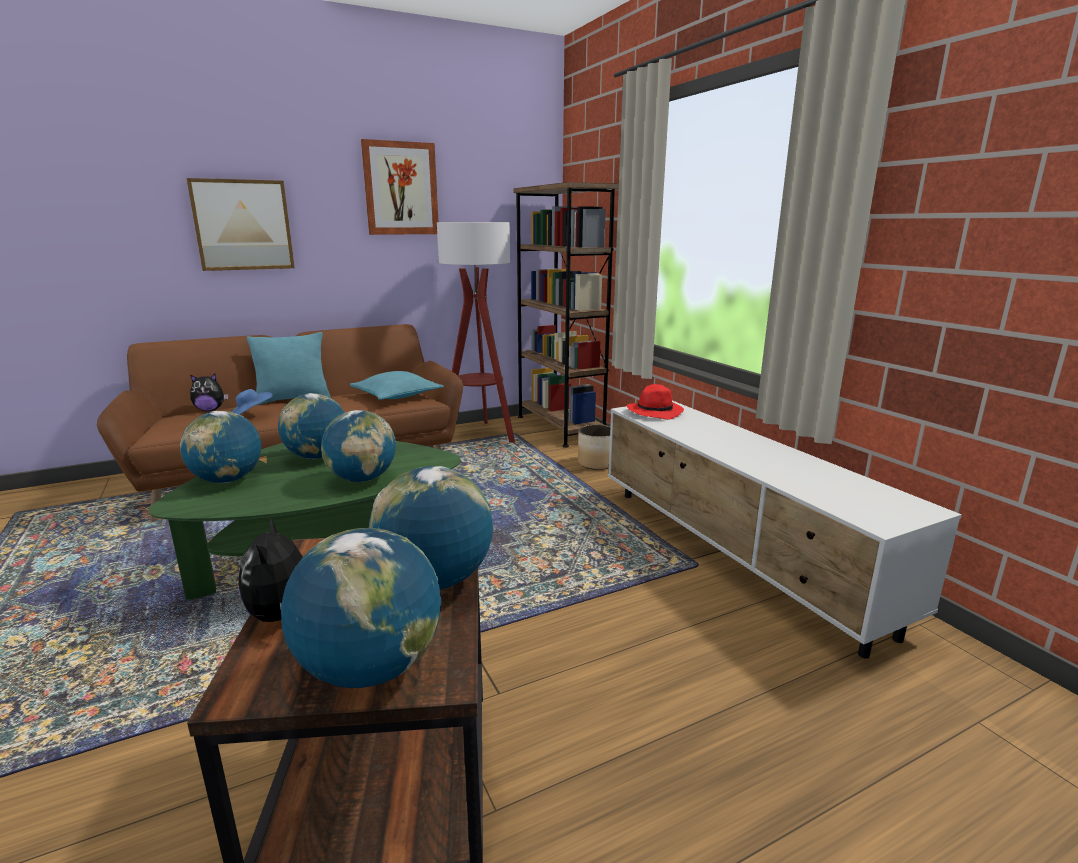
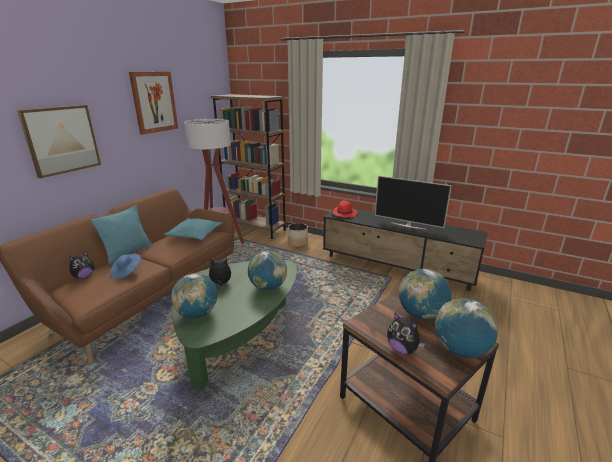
camera: 35 degrees left, 5 degrees up
globe [278,393,344,459] -> plush toy [207,258,231,286]
white tv stand [608,401,962,659] -> black tv stand [323,208,488,291]
none -> television [375,176,452,230]

